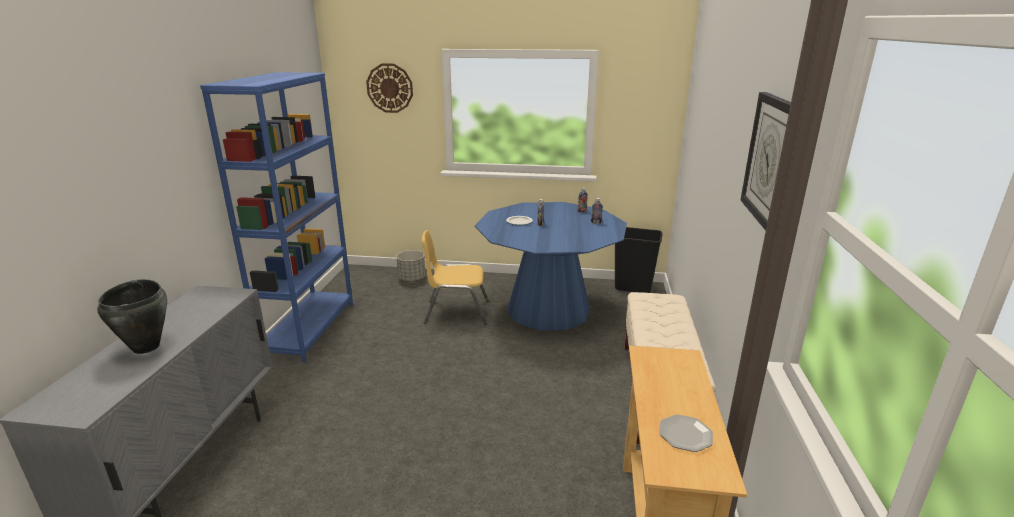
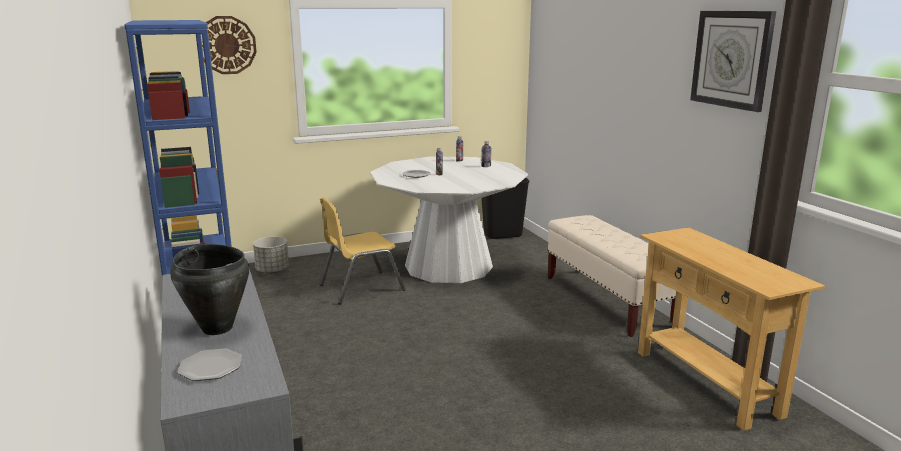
camera: 30 degrees left, 5 degrees down
blue dining table [475,202,627,331] -> white dining table [370,156,528,283]
plate [659,414,713,452] -> plate moved to [177,349,242,381]

